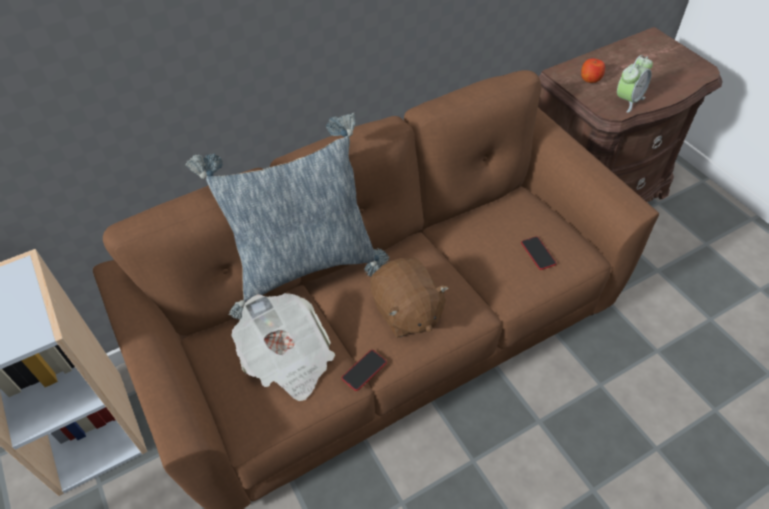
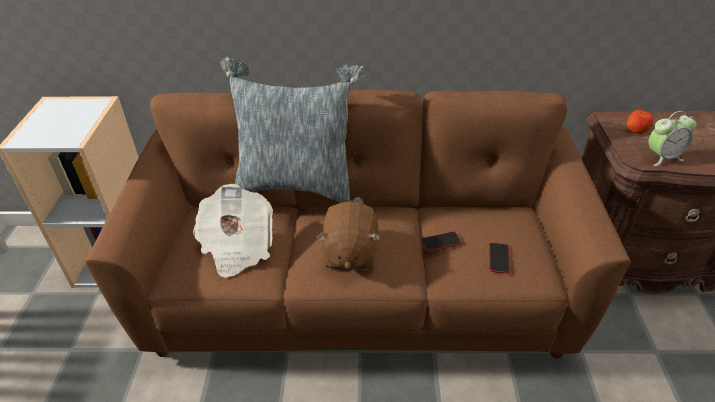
camera: 30 degrees right, 10 degrees down
phone [342,350,387,391] -> phone moved to [420,231,462,252]

